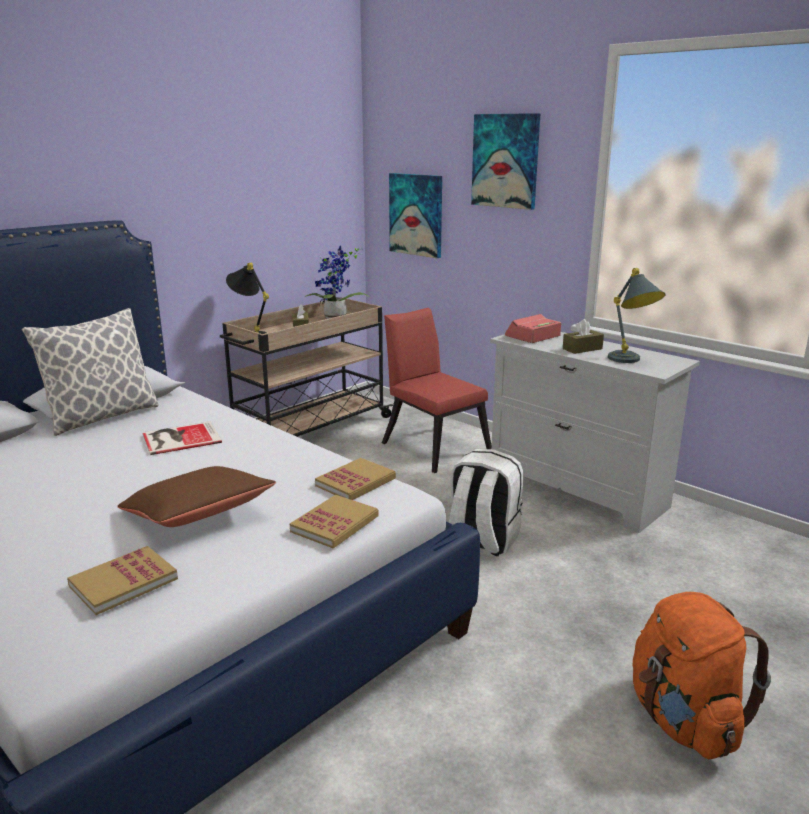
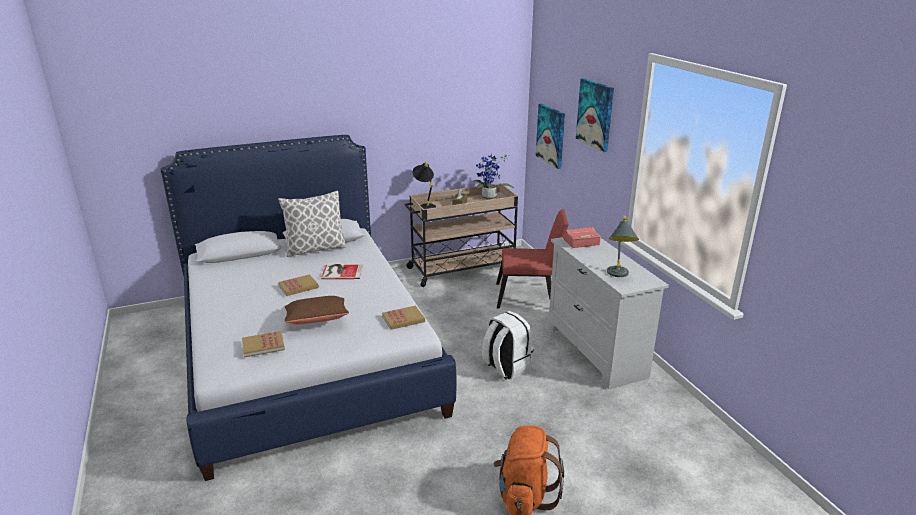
camera: 25 degrees right, 5 degrees up
book [290,495,379,548] -> book moved to [278,274,319,296]
red chair [382,308,491,473] -> red chair turned 105 degrees clockwise [496,209,569,309]
brown tissue box [563,319,604,354] -> none

